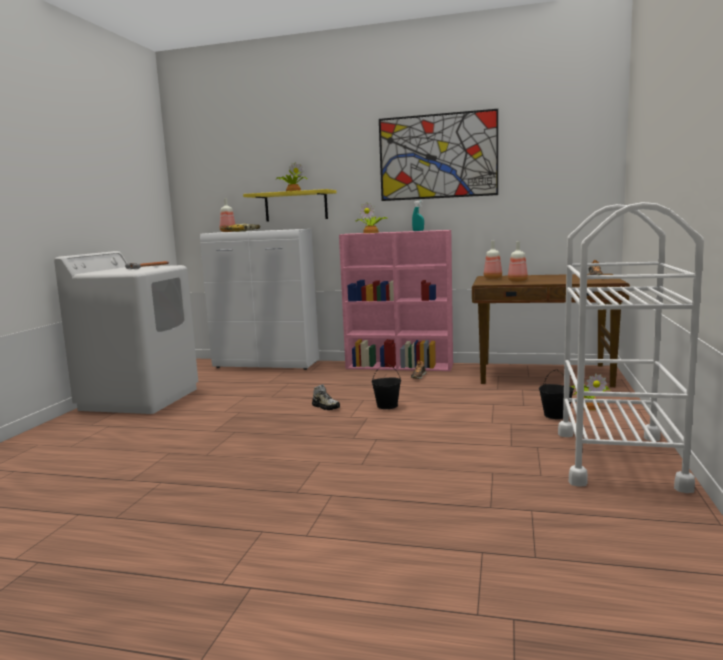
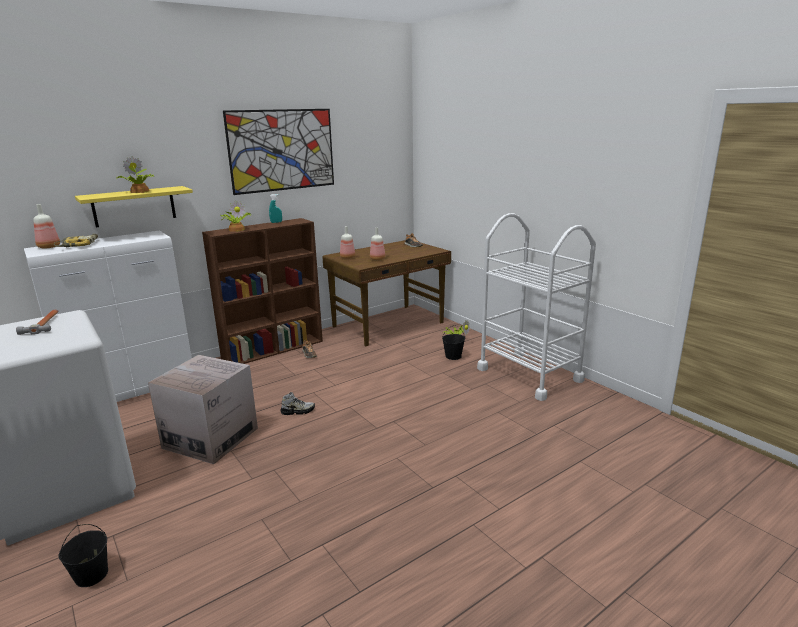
camera: 50 degrees left, 10 degrees up
pink bookcase [339,230,453,371] -> brown bookcase [202,218,323,364]
black bucket [372,364,401,409] -> black bucket moved to [59,524,108,587]
none -> cardboard box [148,355,258,464]

